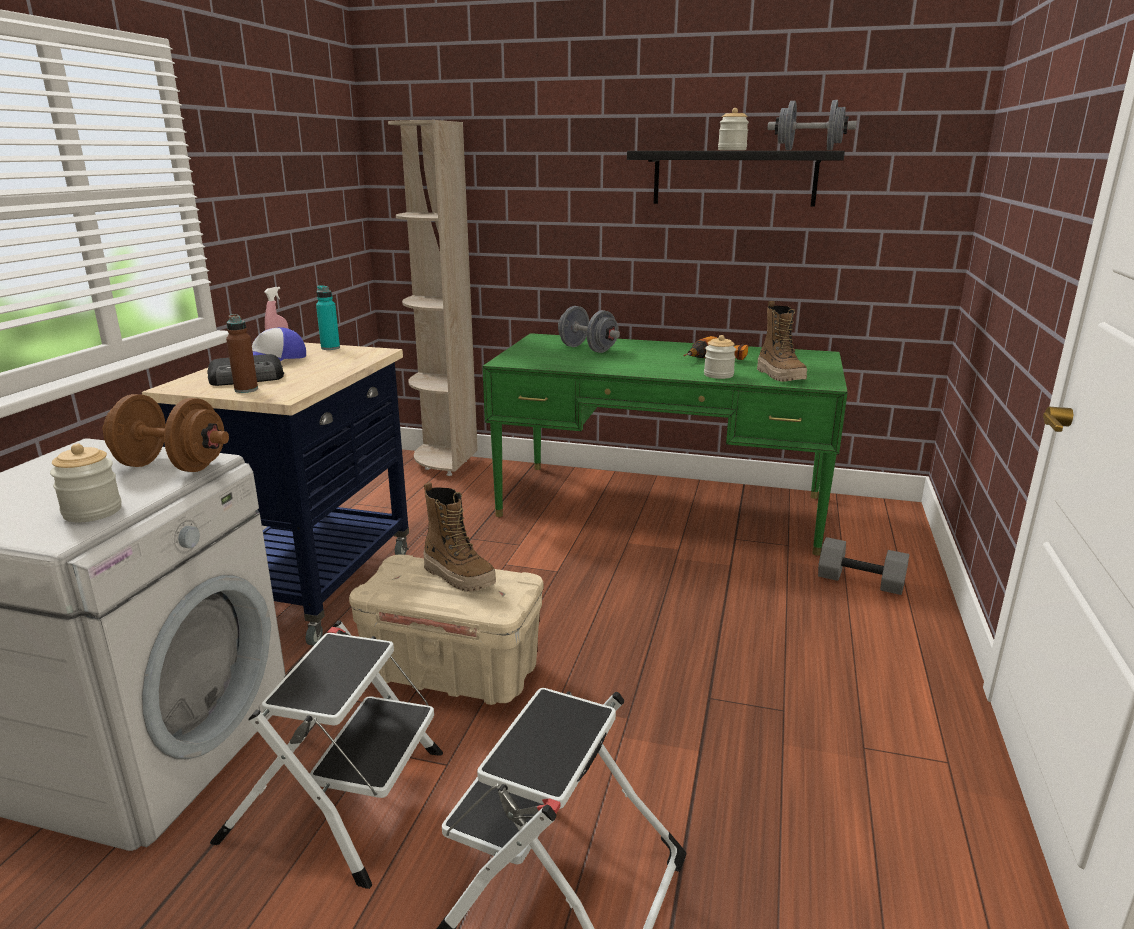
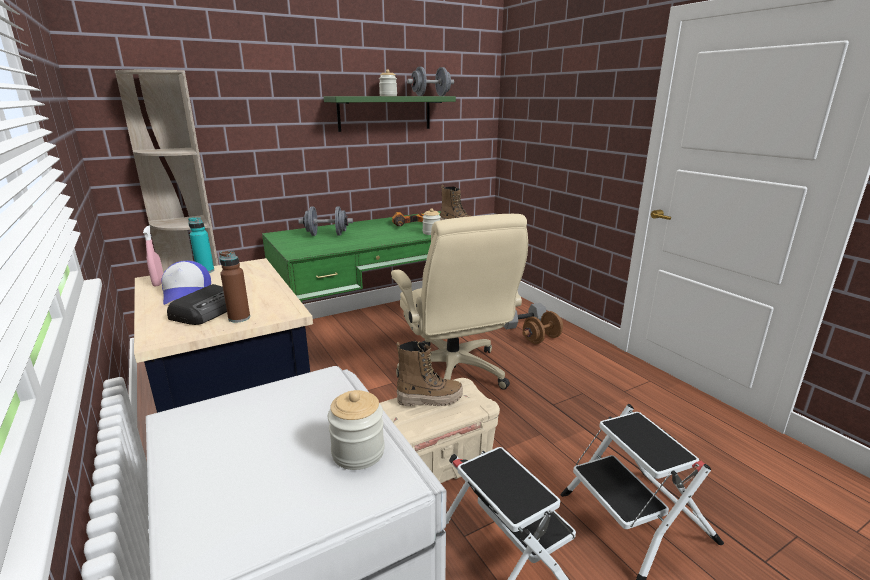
camera: 45 degrees left, 0 degrees up
brown dumbbell [102,394,229,472] -> brown dumbbell moved to [522,311,563,344]
black shelf [627,151,845,206] -> green shelf [324,96,456,132]
none -> beige office chair [391,214,528,390]

